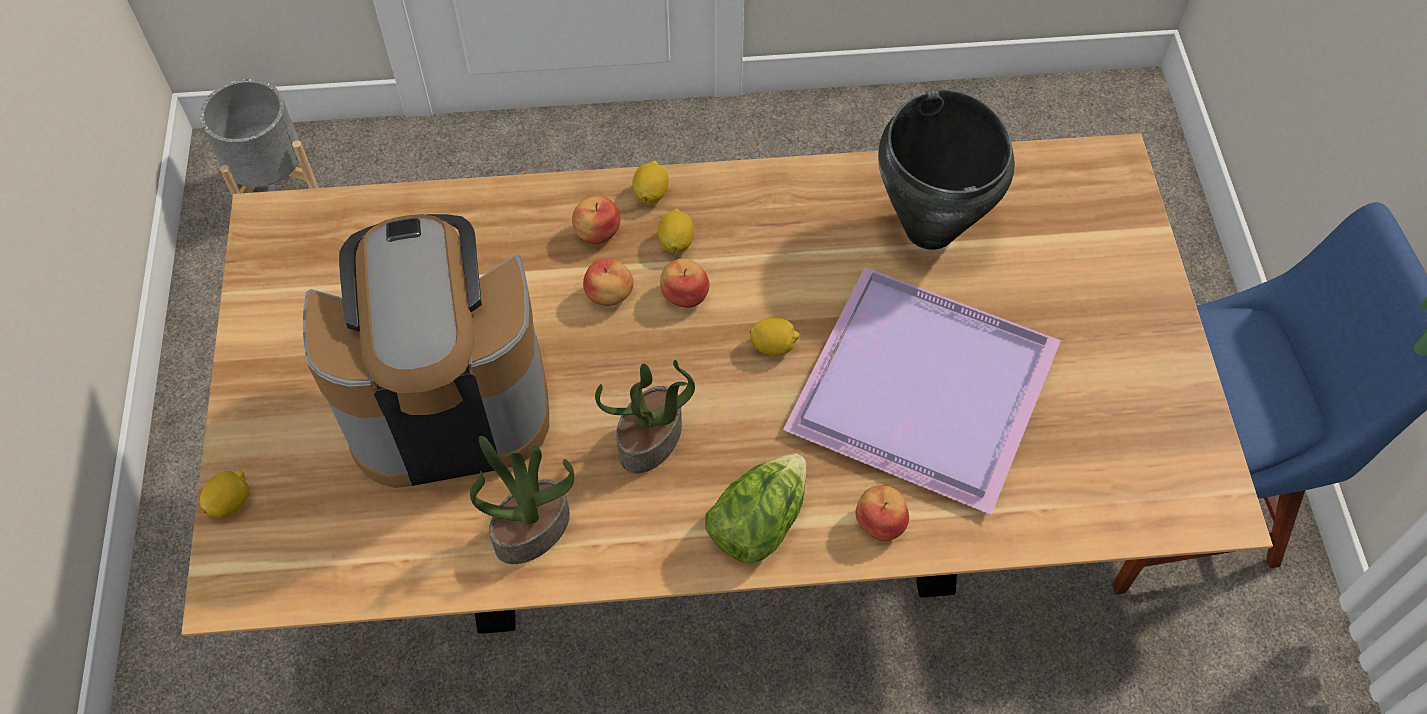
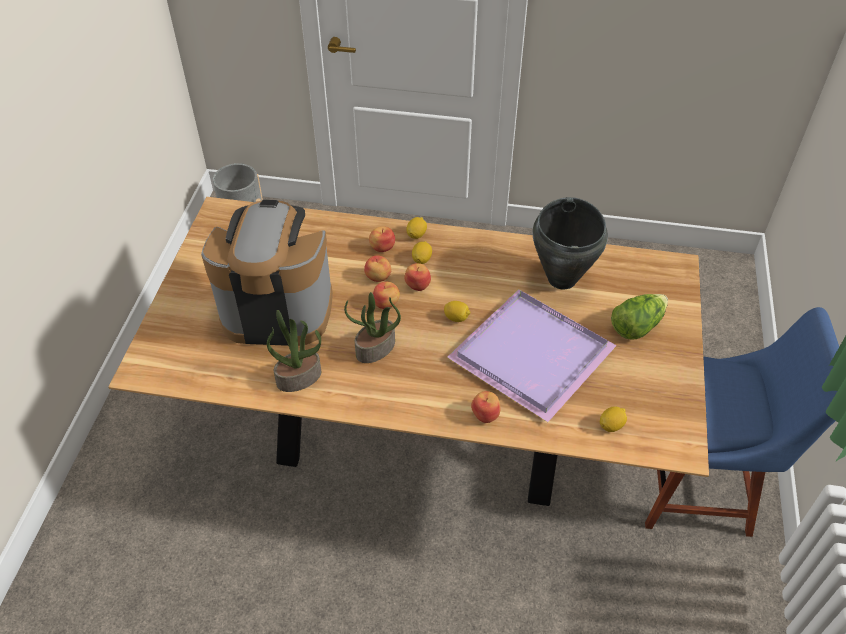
camera: 15 degrees right, 10 degrees down
lemon [200,470,249,518] -> lemon moved to [600,406,627,432]
lettuce [705,453,807,564] -> lettuce moved to [611,294,668,340]
none -> apple [373,282,400,309]

